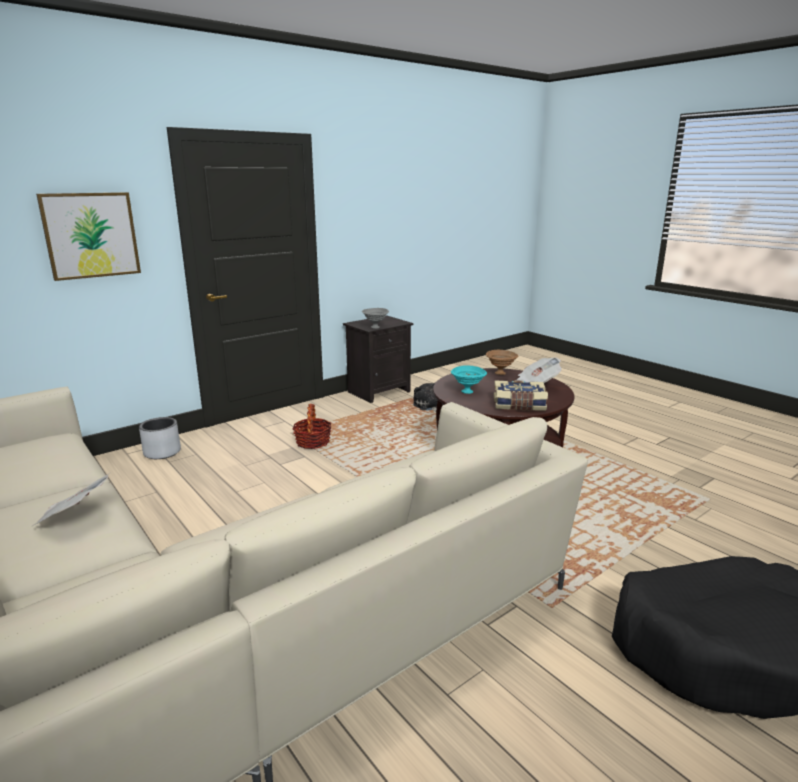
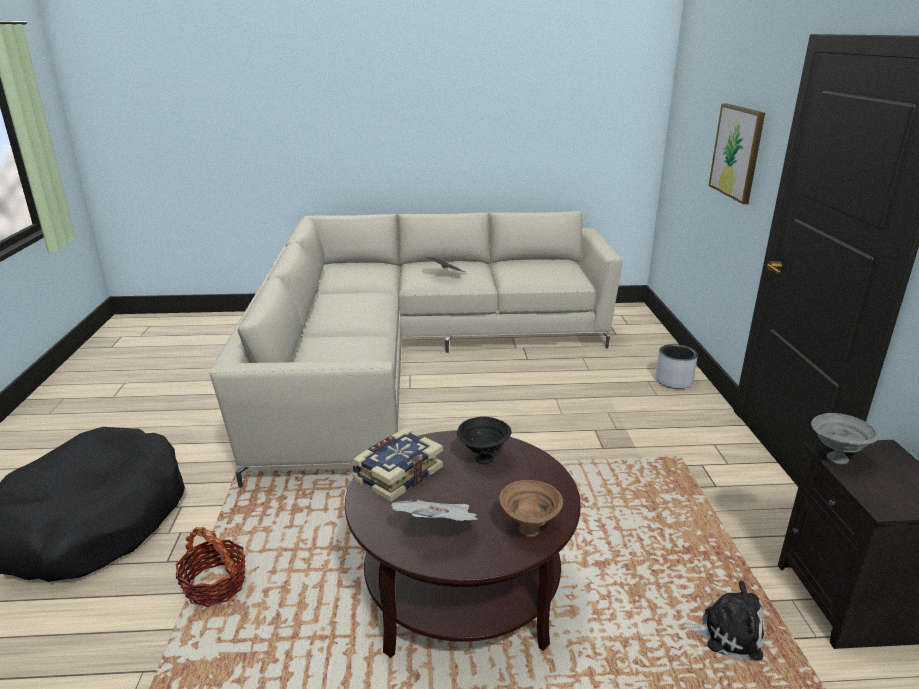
camera: 125 degrees right, 5 degrees up
basket [293,404,332,449] -> basket moved to [175,527,246,607]
turquoise bowl [451,365,487,394] -> black bowl [457,417,511,464]

